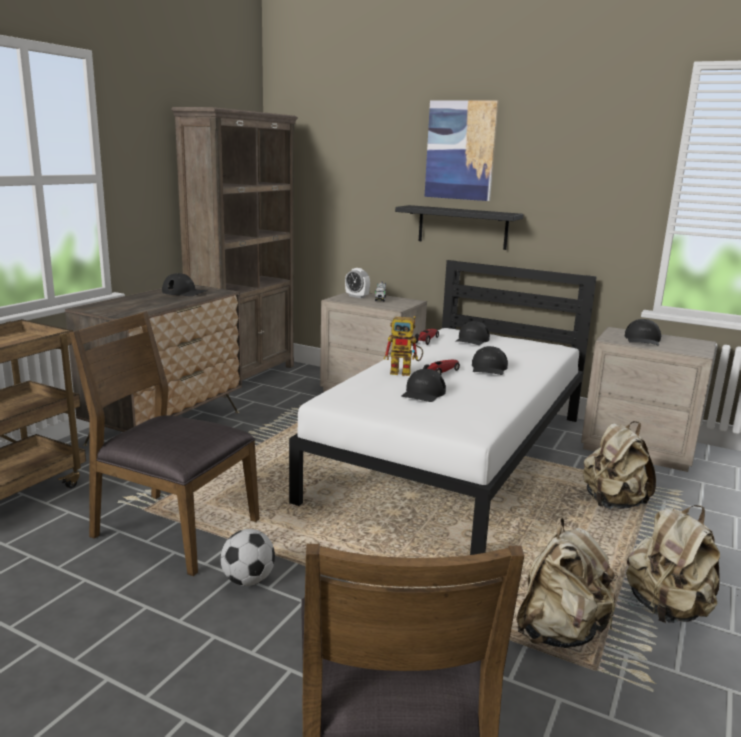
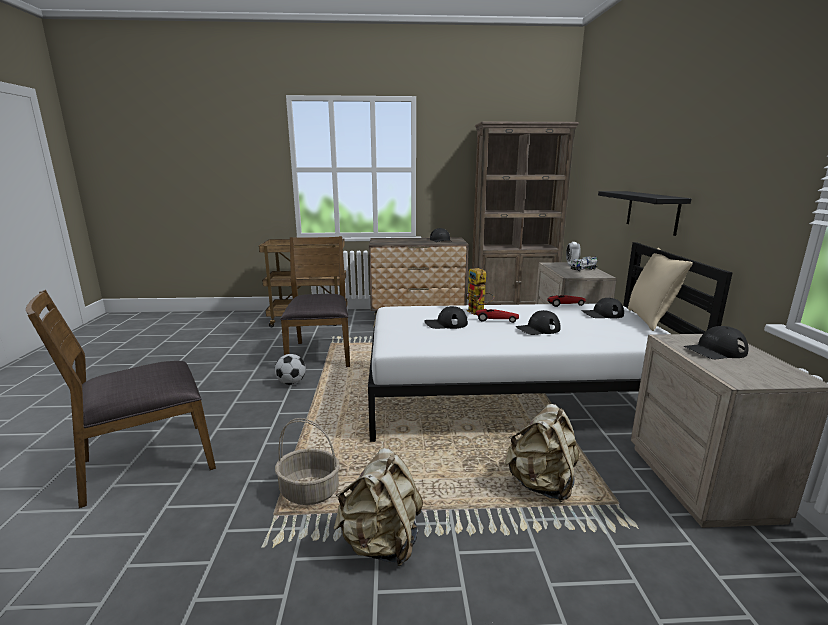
camera: 60 degrees right, 0 degrees up
picture [425,100,499,201] -> none
beige backpack [516,518,618,648] -> basket [275,418,340,505]
none -> beige pillow [628,248,693,331]

